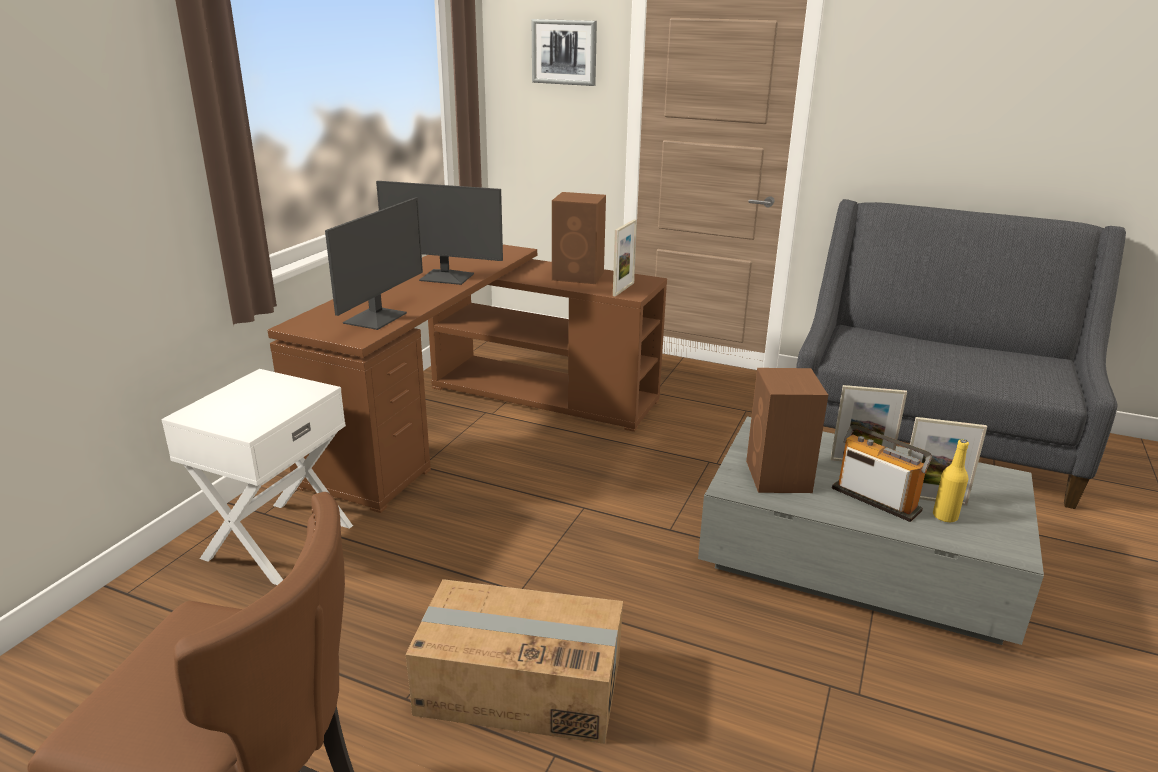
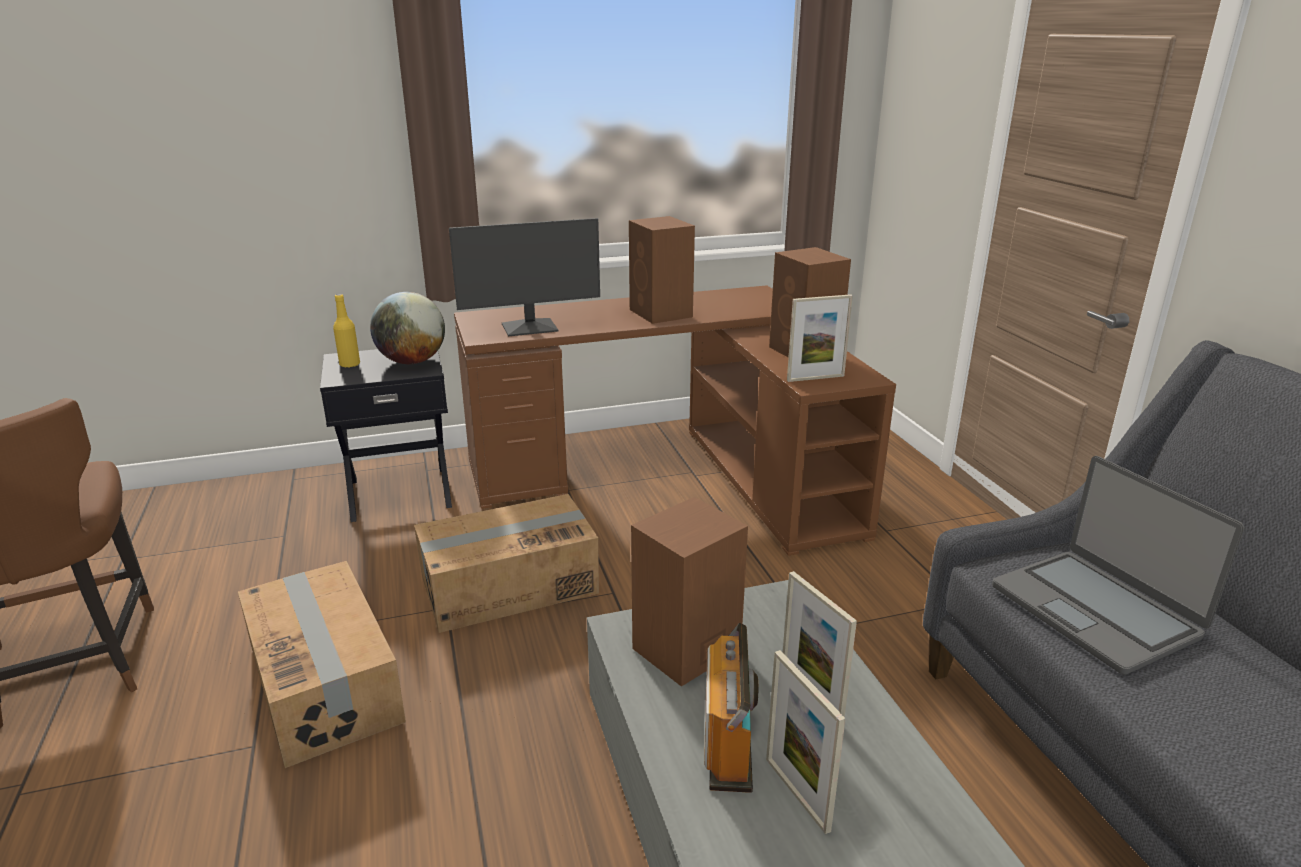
camera: 50 degrees right, 0 degrees up
white nightstand [161,369,353,585] -> black nightstand [320,349,452,522]
monitor [376,181,503,285] -> brown speaker [629,216,695,324]
picture [532,19,597,86] -> none
yellow bottle [933,440,969,523] -> yellow bottle moved to [333,294,360,368]
none -> globe [370,292,445,364]
none -> cardboard box [414,494,599,633]
none -> laptop [992,456,1245,675]

